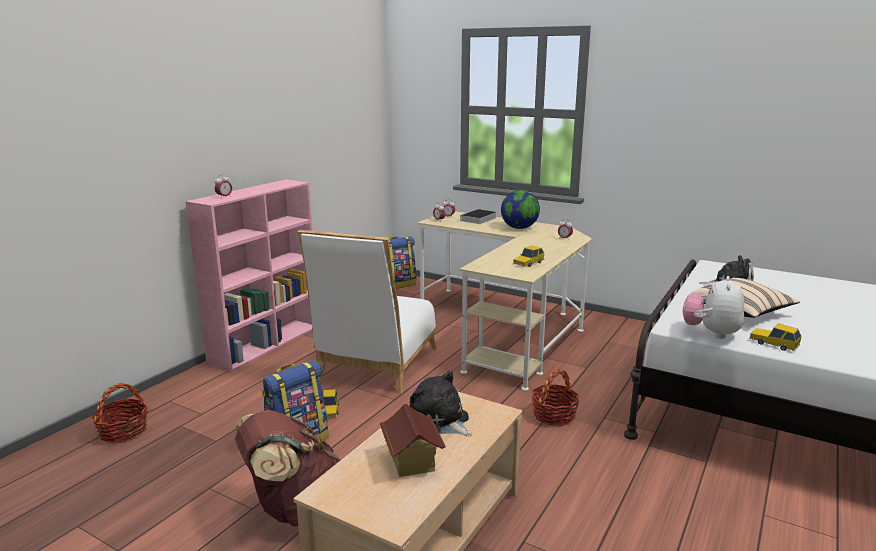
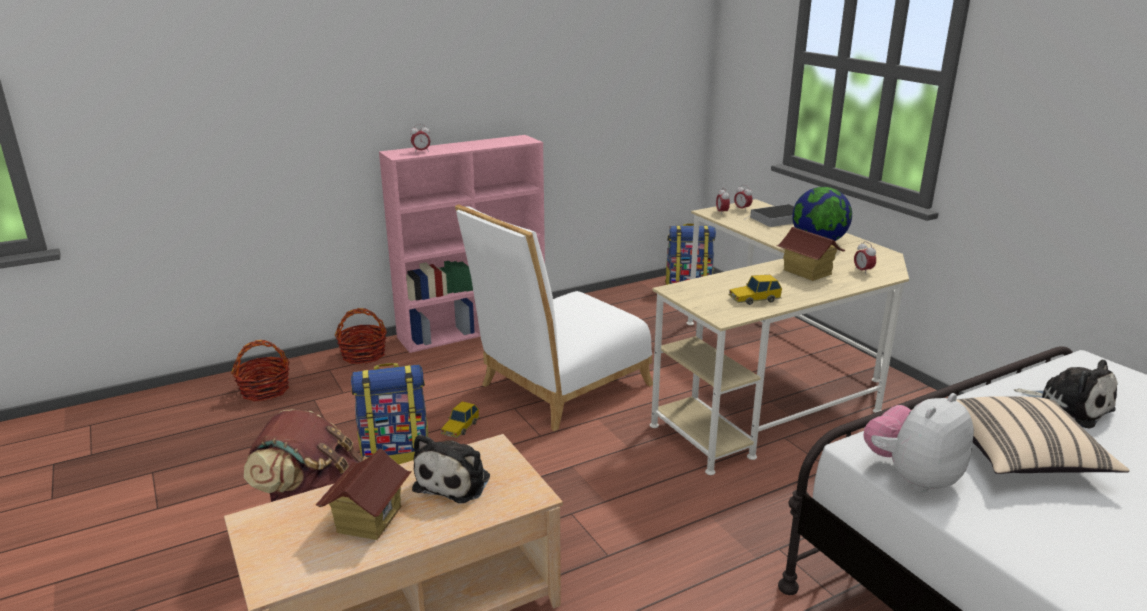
camera: 30 degrees right, 5 degrees up
plush toy [409,371,472,436] -> plush toy turned 150 degrees counterclockwise [412,434,490,503]
basket [531,369,580,426] -> basket moved to [334,308,387,364]
toy car [750,323,802,351] -> none
none -> toy house [776,227,845,281]

